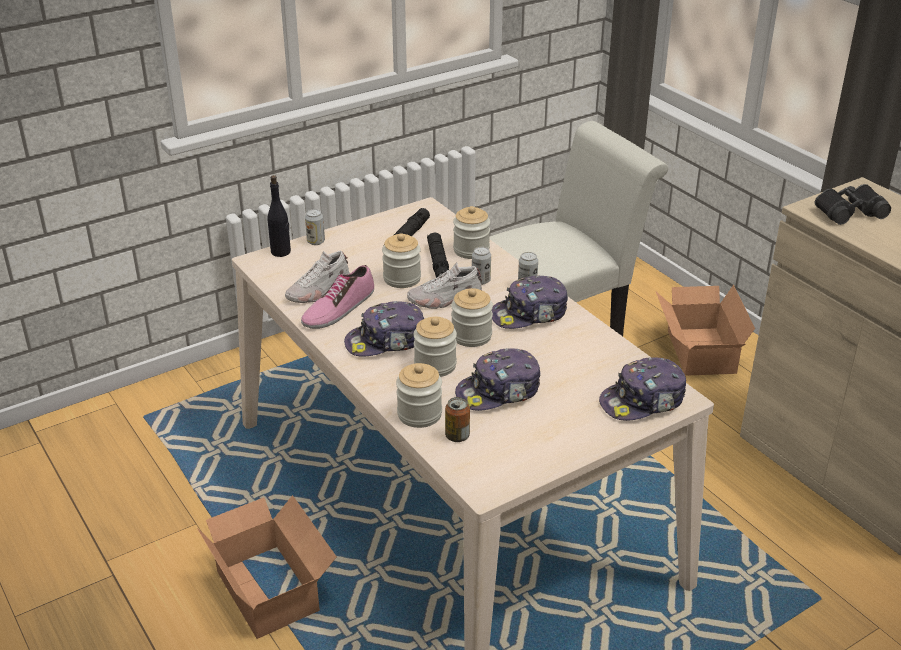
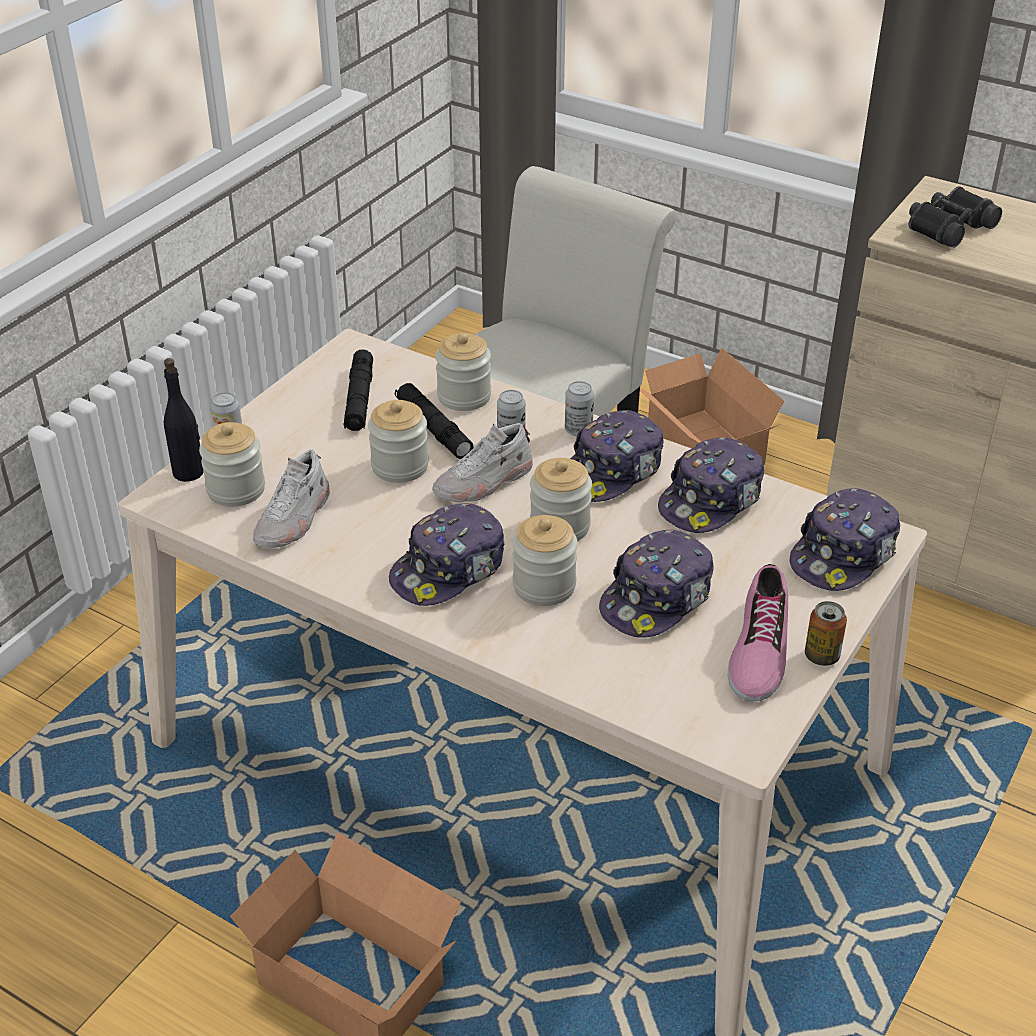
camera: 25 degrees left, 5 degrees up
shoe [301,265,374,329] -> shoe moved to [727,564,788,701]
jar [396,363,442,428] -> jar moved to [199,422,265,507]
can [445,397,470,442] -> can moved to [805,601,847,666]
none -> cap [658,437,764,533]

